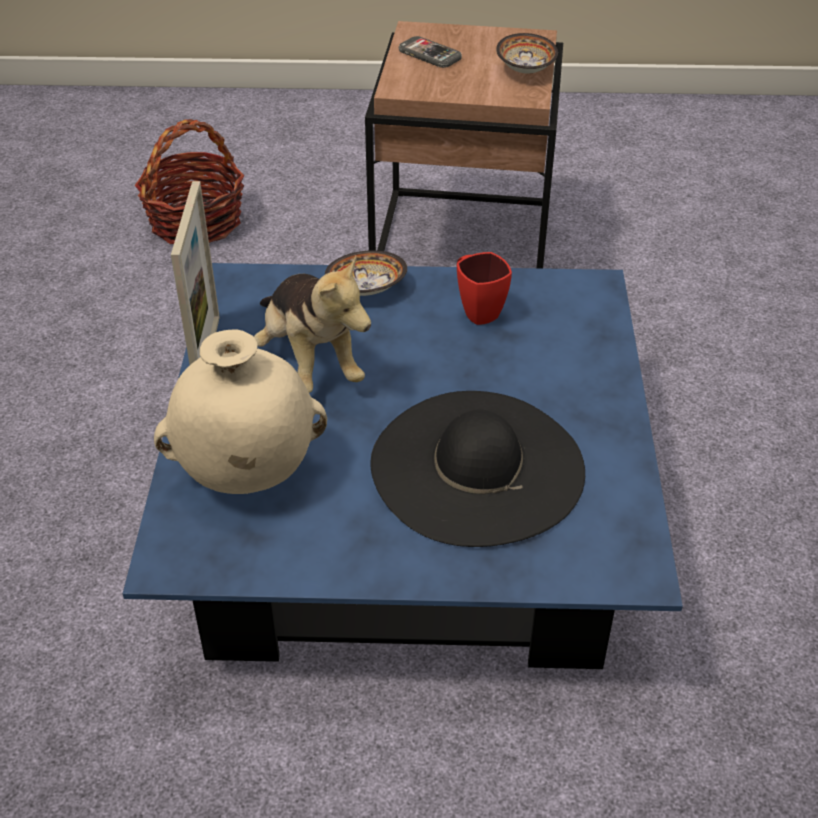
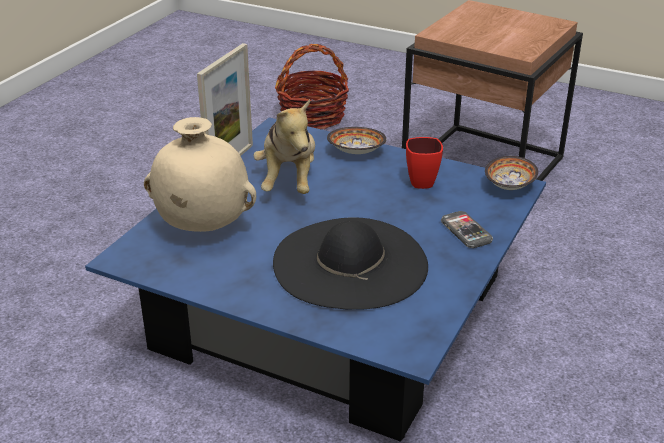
camera: 25 degrees right, 10 degrees down
phone [399,36,462,68] -> phone moved to [441,211,493,248]
bowl [496,33,558,73] -> bowl moved to [485,156,538,190]

